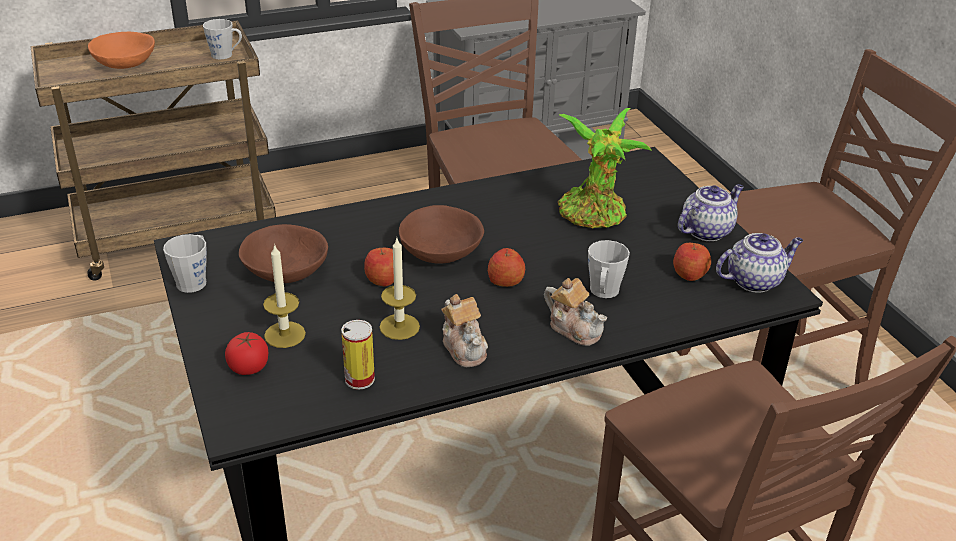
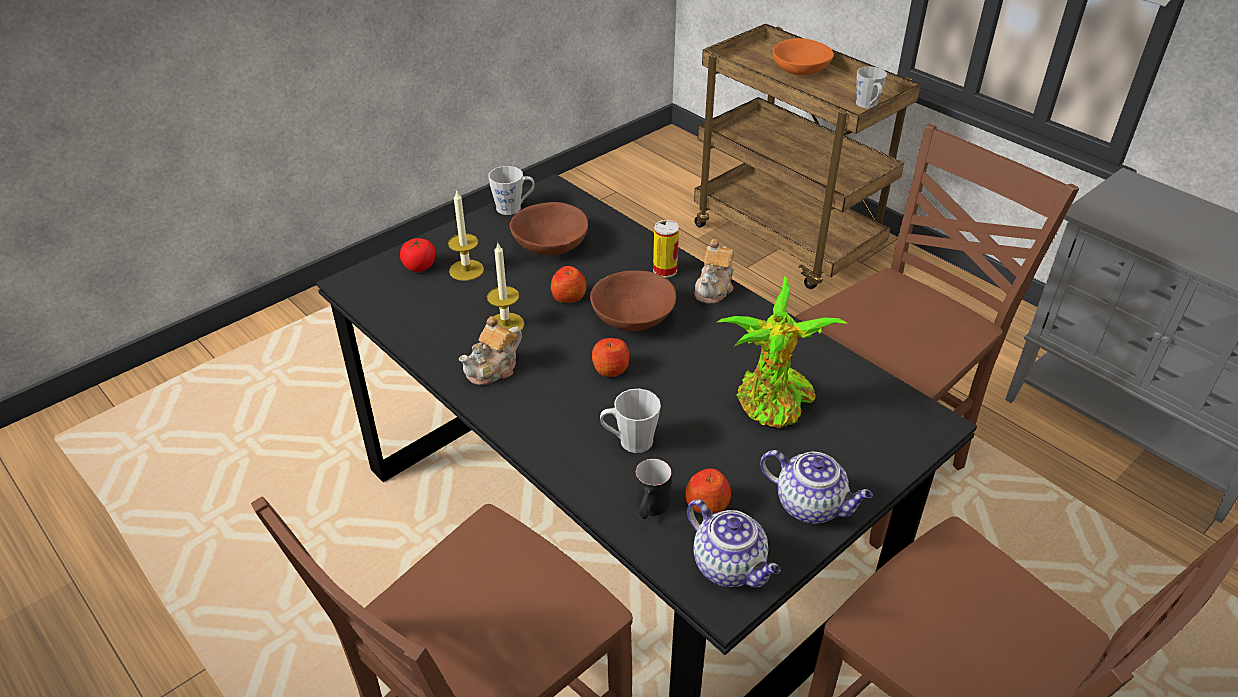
camera: 70 degrees right, 5 degrees up
can [341,320,375,390] -> can moved to [653,220,679,278]
teapot [544,278,607,346] -> teapot moved to [695,239,734,304]
none -> black mug [635,459,672,519]

